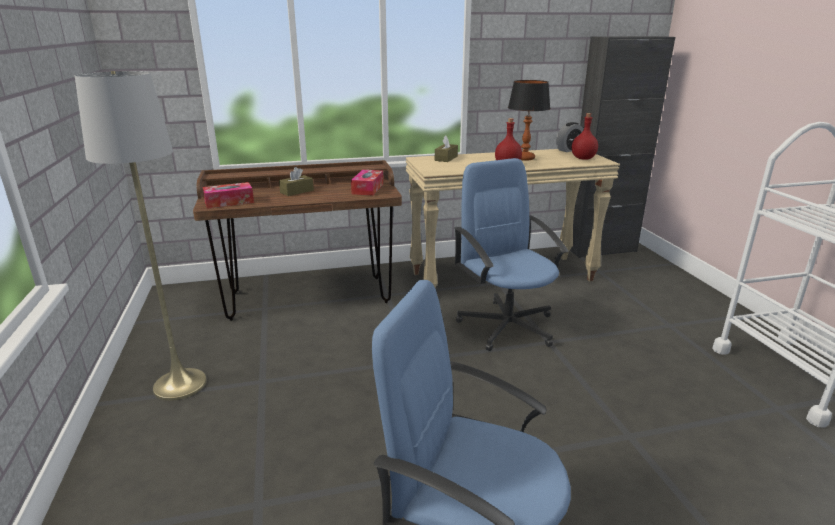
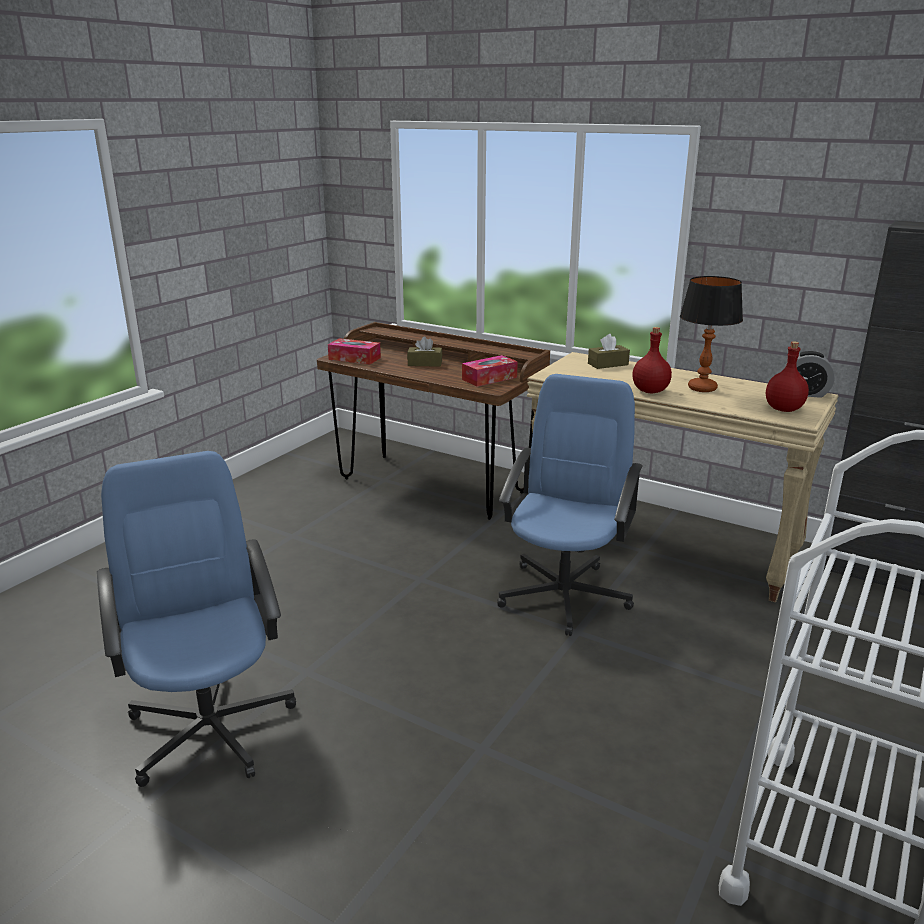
camera: 45 degrees right, 0 degrees up
grey floor lamp [75,71,207,401] -> none

